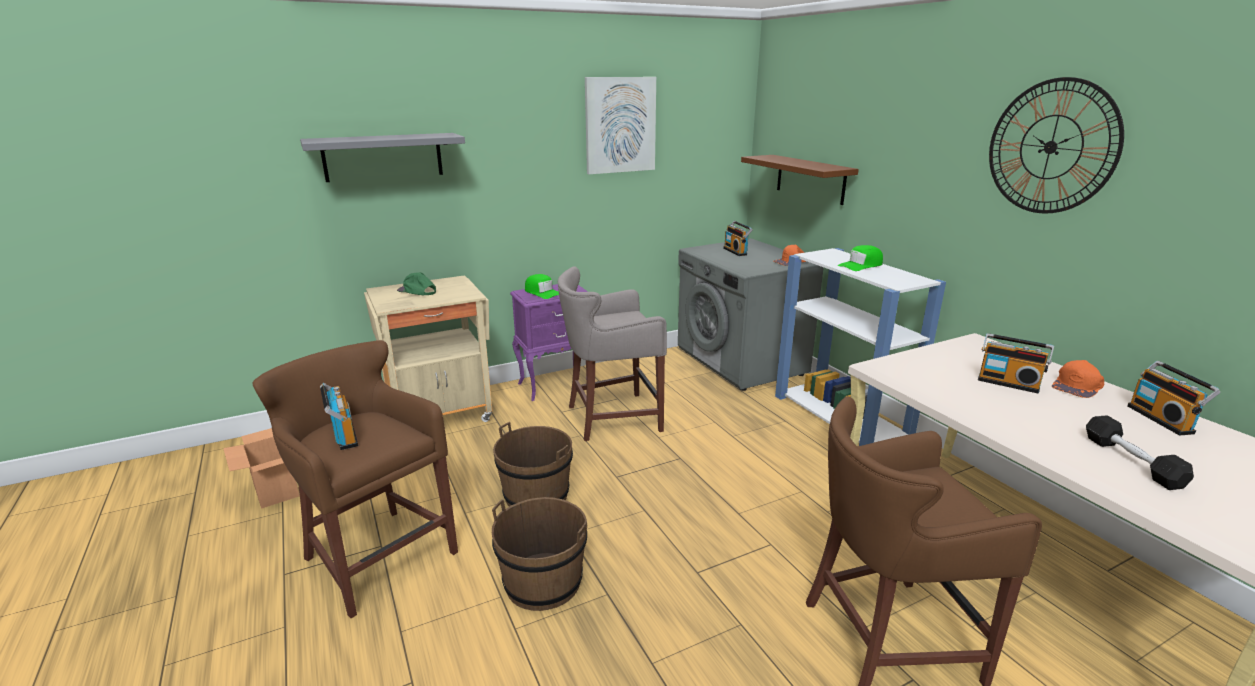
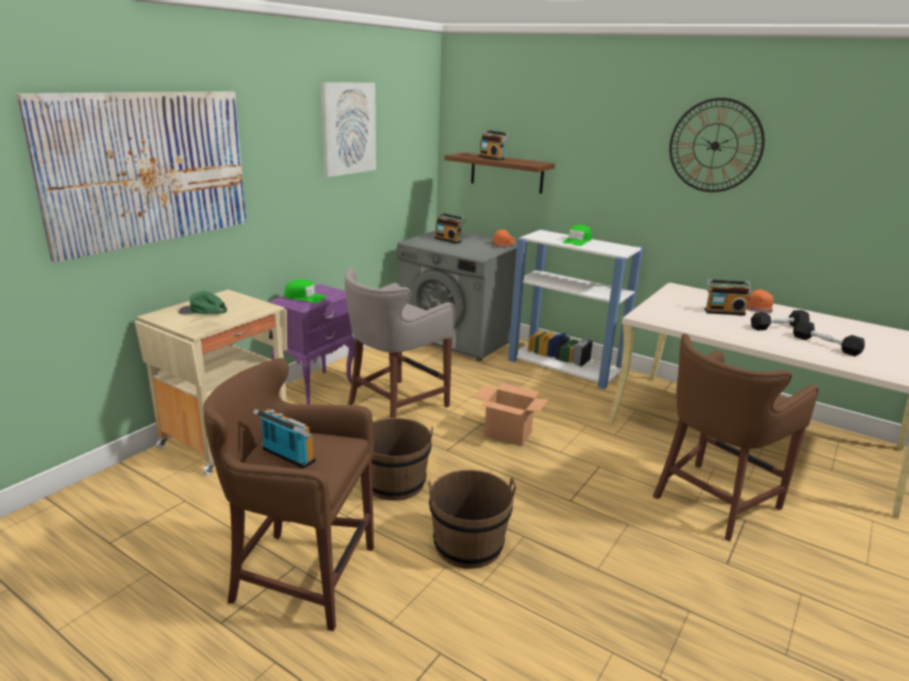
camera: 30 degrees left, 0 degrees up
cardboard box [223,428,300,509] -> cardboard box moved to [473,383,548,446]
grey shelf [300,133,465,182] -> picture [16,91,246,262]
radio [1127,361,1221,436] -> radio moved to [479,130,509,161]
none -> black dumbbell [751,310,810,331]

